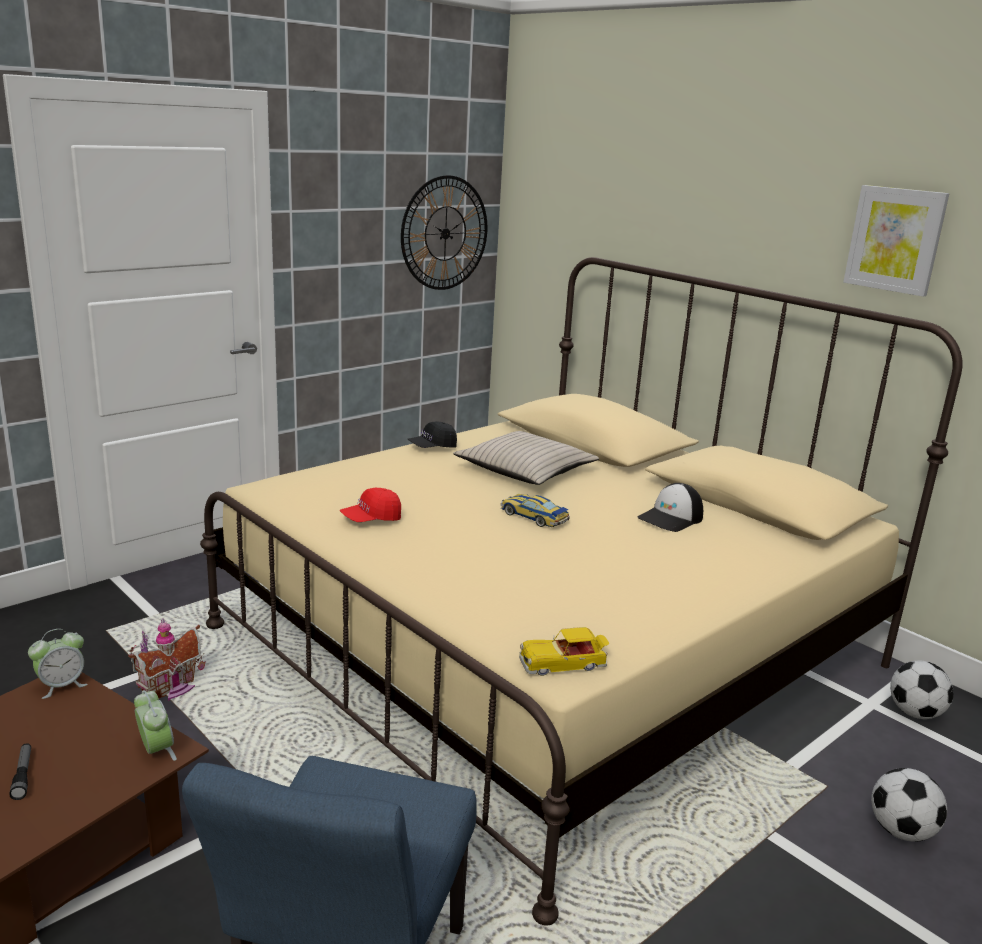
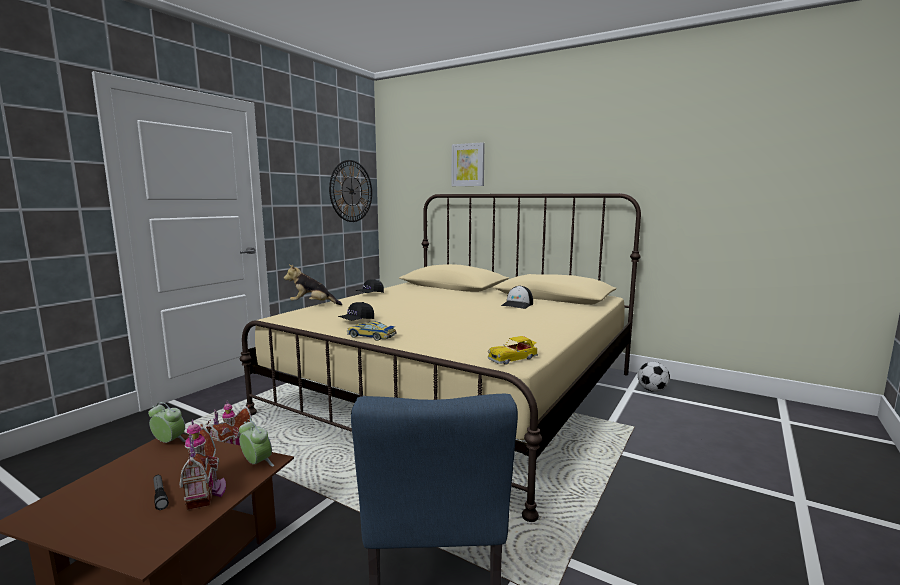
camera: 15 degrees left, 10 degrees down
alarm clock [28,629,88,699] -> alarm clock turned 105 degrees counterclockwise [148,402,186,443]
red cap [340,488,401,522] -> black cap [338,302,374,321]
beige pillow [453,431,599,485] -> none
toy car [500,494,570,527] -> toy car moved to [347,321,396,341]
picture [843,185,949,297] -> picture moved to [452,142,485,186]
football [871,768,947,842] -> none
none -> toy house [179,419,226,510]
none -> plush toy [284,265,342,305]

